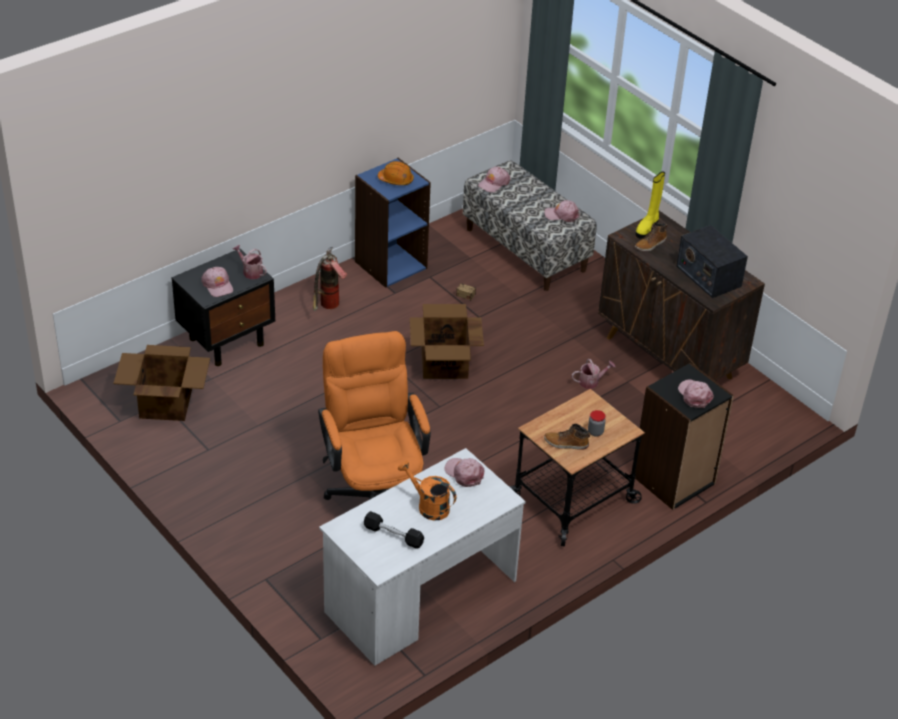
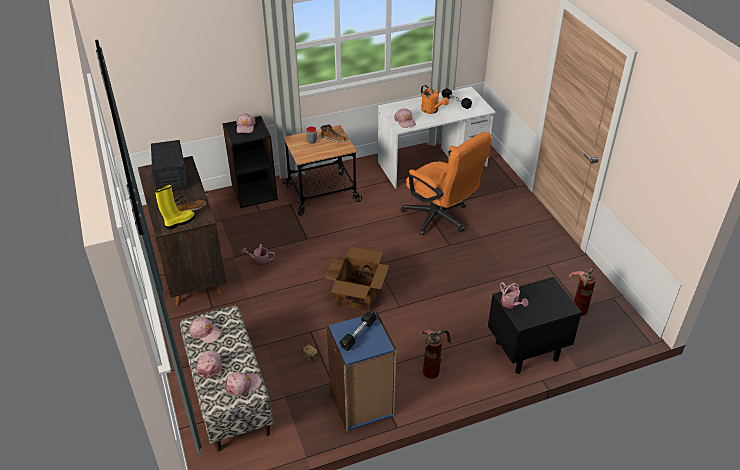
camera: 160 degrees left, 0 degrees up
cardboard box [113,345,210,421] -> fire extinguisher [569,267,596,316]
pink cap [201,267,233,297] -> pink cap moved to [196,350,222,379]
orange office chair [318,331,431,500] -> orange office chair turned 45 degrees counterclockwise [401,132,491,235]
orange hard hat [378,161,414,185] -> black dumbbell [339,311,377,351]

